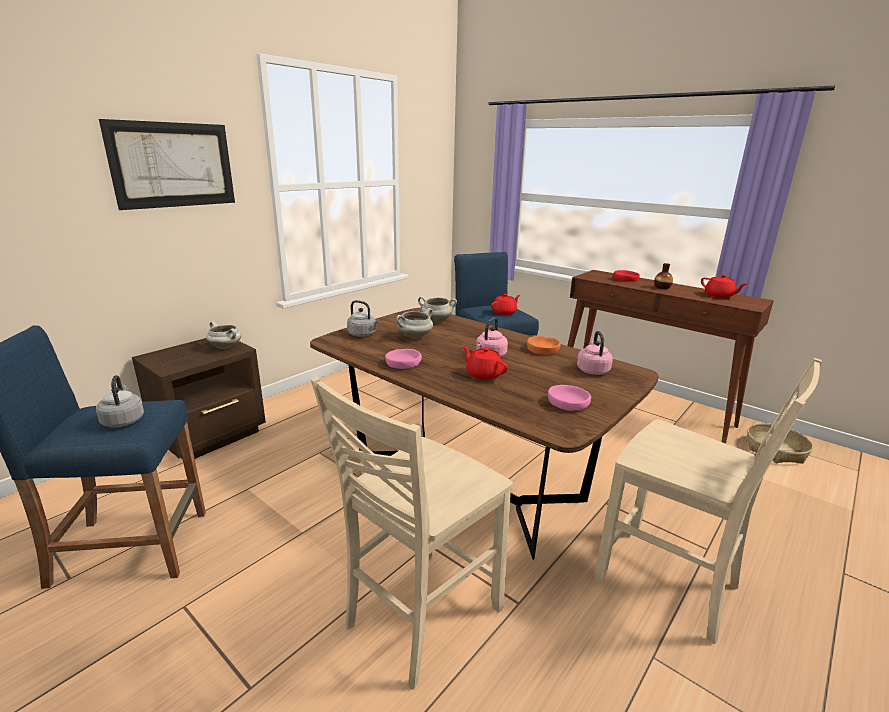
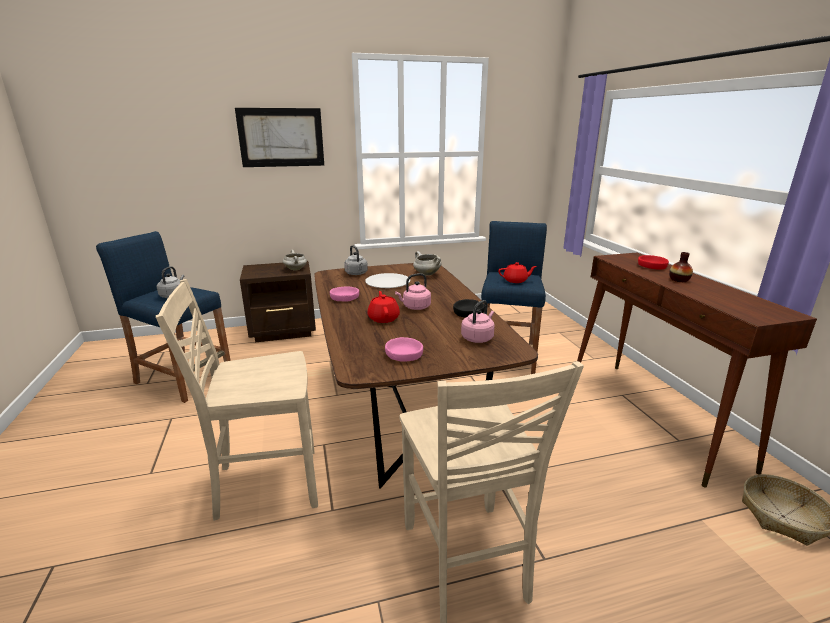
camera: 35 degrees right, 0 degrees up
white cooking pot [396,308,433,339] -> white plate [365,273,410,288]
orange bowl [527,336,561,355] -> black bowl [453,299,484,318]
red teapot [701,274,747,298] -> none

